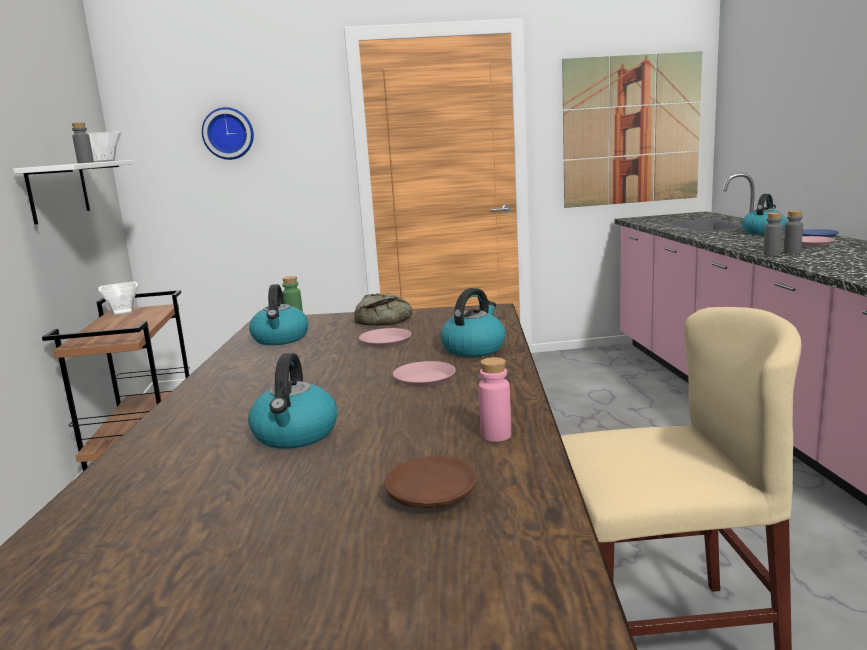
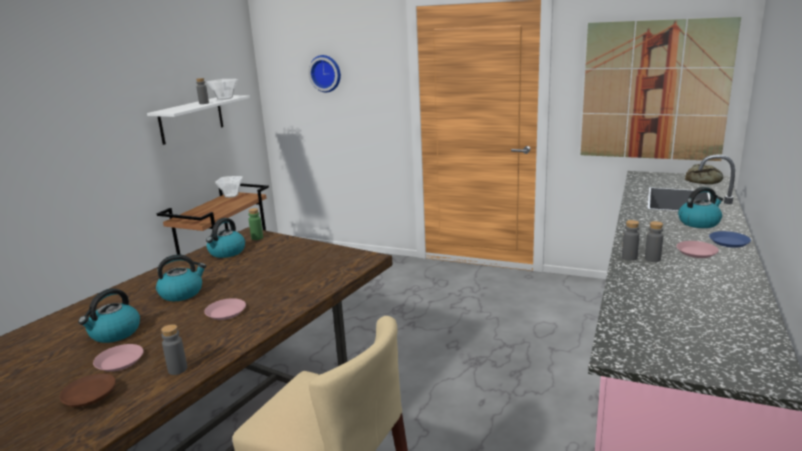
camera: 30 degrees right, 5 degrees up
bread [354,293,412,326] -> bread moved to [685,164,723,184]
pink plate [359,328,411,348] -> pink plate moved to [93,344,144,372]
kettle [440,288,506,357] -> kettle moved to [156,254,206,301]
pink bottle [479,357,511,442] -> grey bottle [161,324,187,375]

